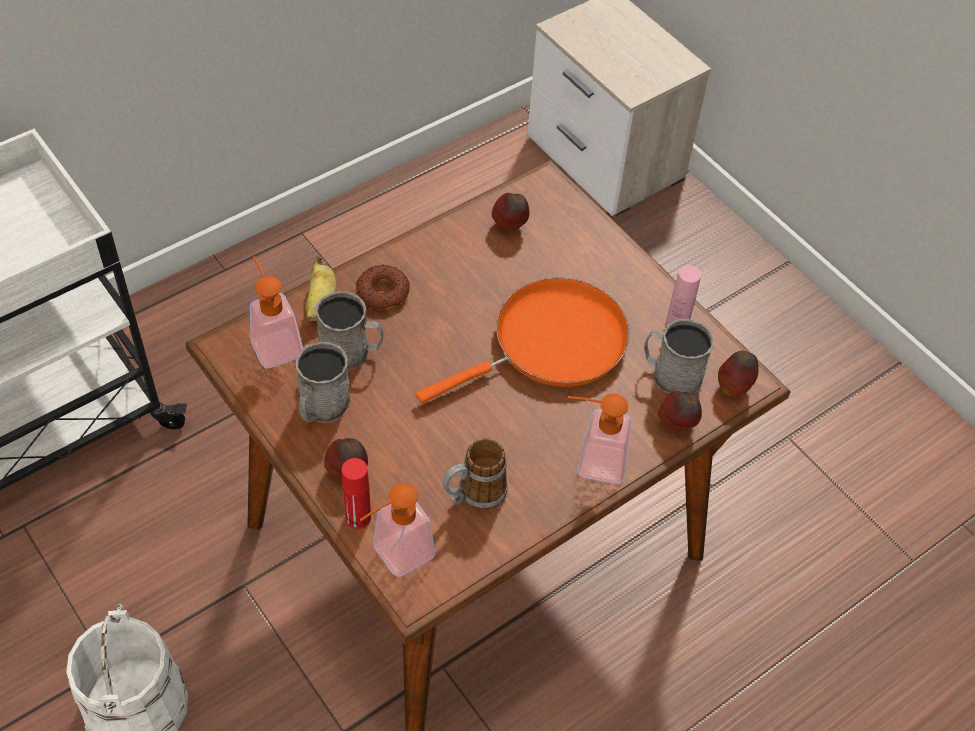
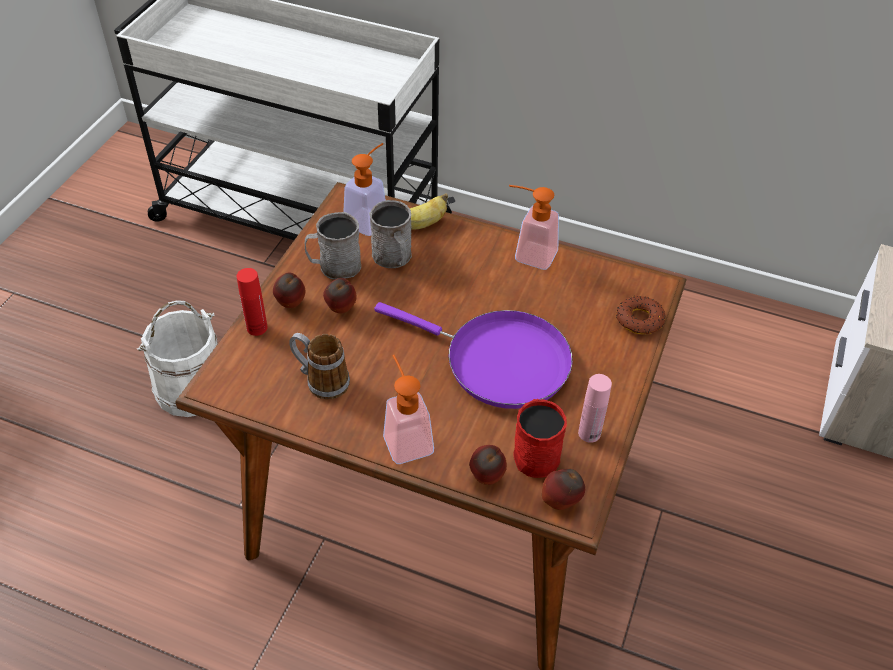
camera: 60 degrees right, 5 degrees down
donut [356,264,410,309] -> donut moved to [616,296,665,335]
soap dispenser [360,483,436,577] -> soap dispenser moved to [509,185,559,270]
orange frying pan [416,278,629,403] -> purple frying pan [374,302,573,409]
apple [492,193,530,230] -> apple moved to [323,278,357,313]
grey mug [644,319,714,394] -> red mug [513,399,567,478]

